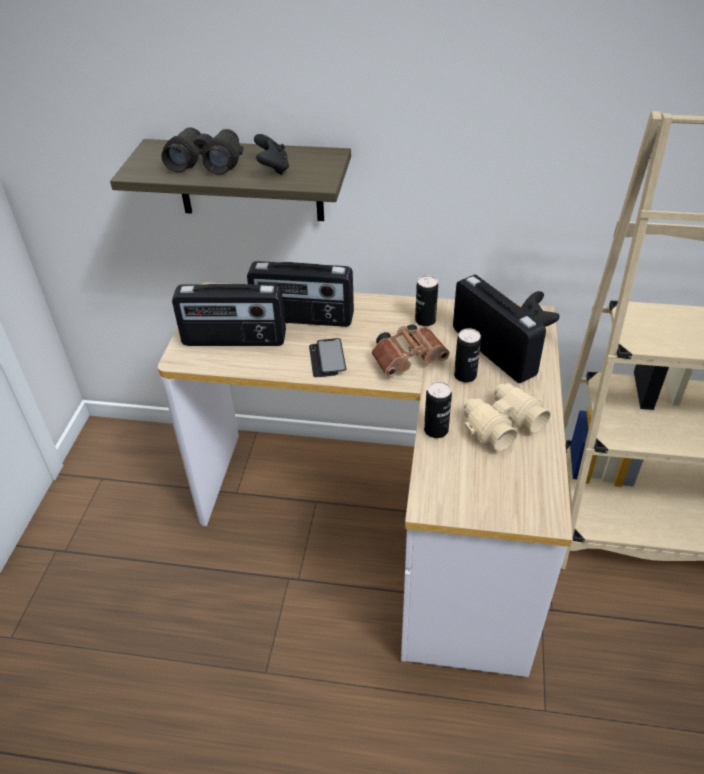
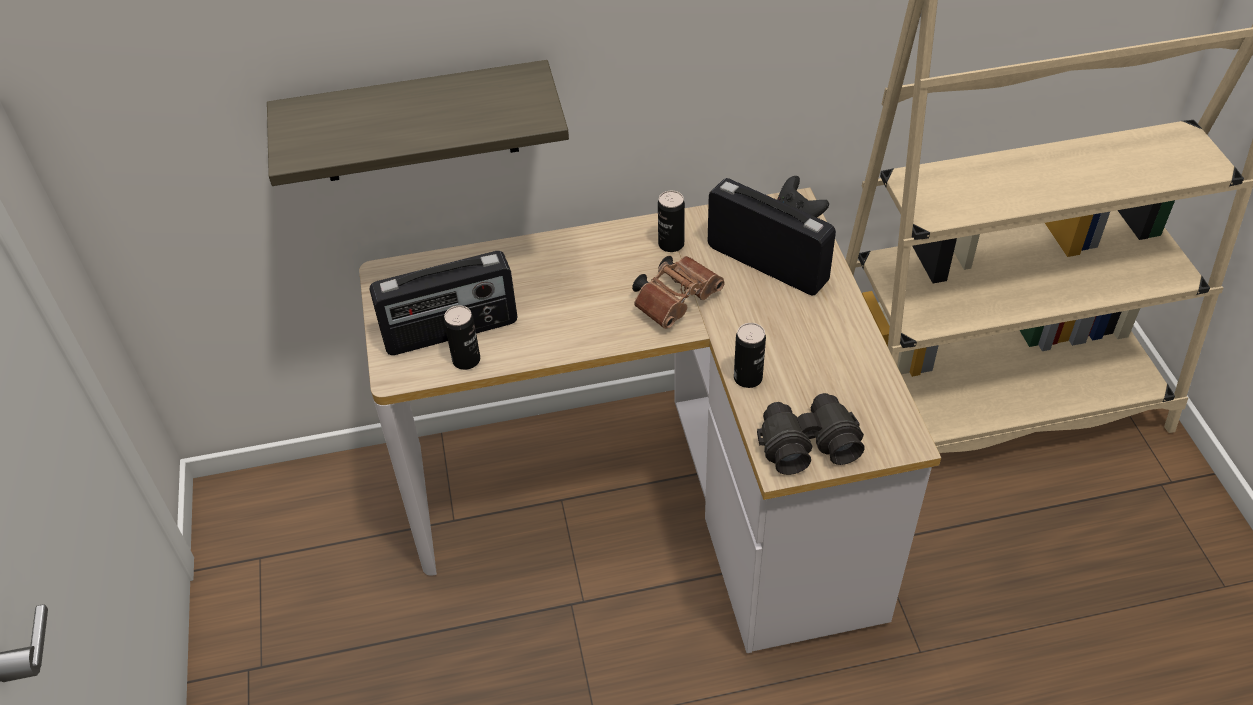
camera: 20 degrees left, 5 degrees up
black binoculars [161,127,243,175] -> black binoculars moved to [757,393,865,475]
radio [247,261,354,327] -> none
black game controller [254,134,289,175] -> none
phone [309,338,346,377] -> none
can [454,328,481,382] -> can moved to [444,306,480,370]
beige binoculars [464,383,551,451] -> none

